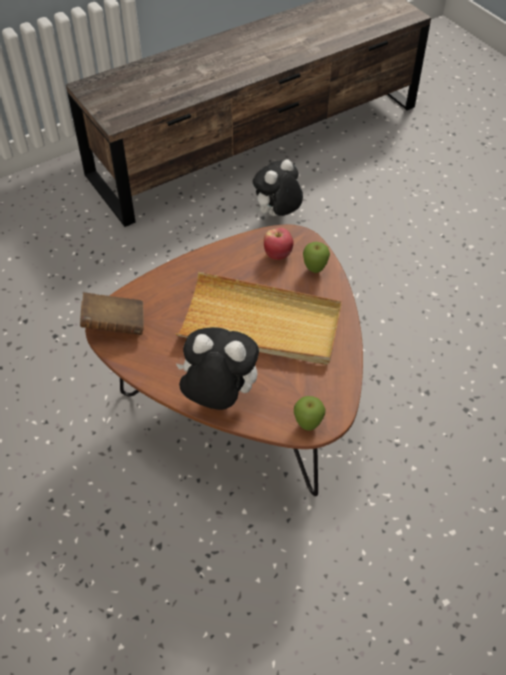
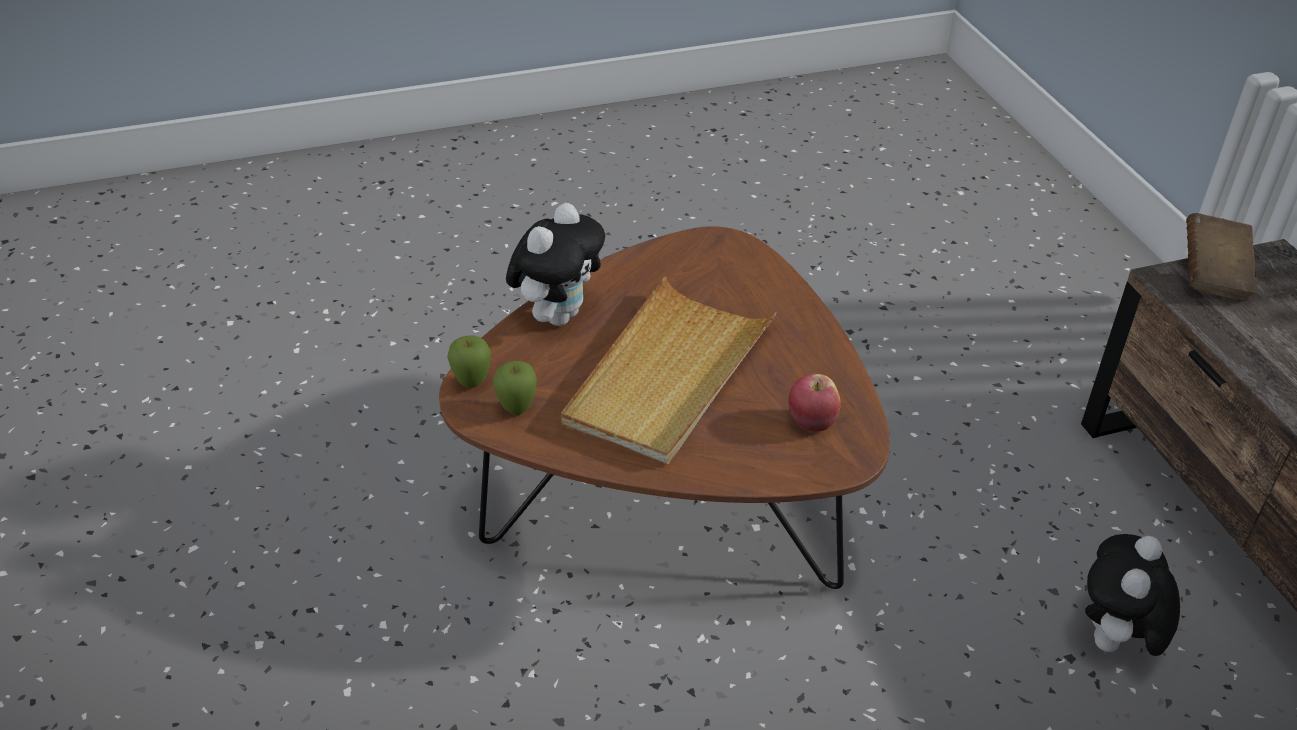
camera: 105 degrees right, 10 degrees down
brown book [80,292,144,335] -> brown book moved to [1186,213,1258,301]
plush toy [253,159,303,216] -> plush toy turned 120 degrees counterclockwise [1085,534,1180,656]
apple [303,242,330,273] -> apple moved to [493,361,537,415]

